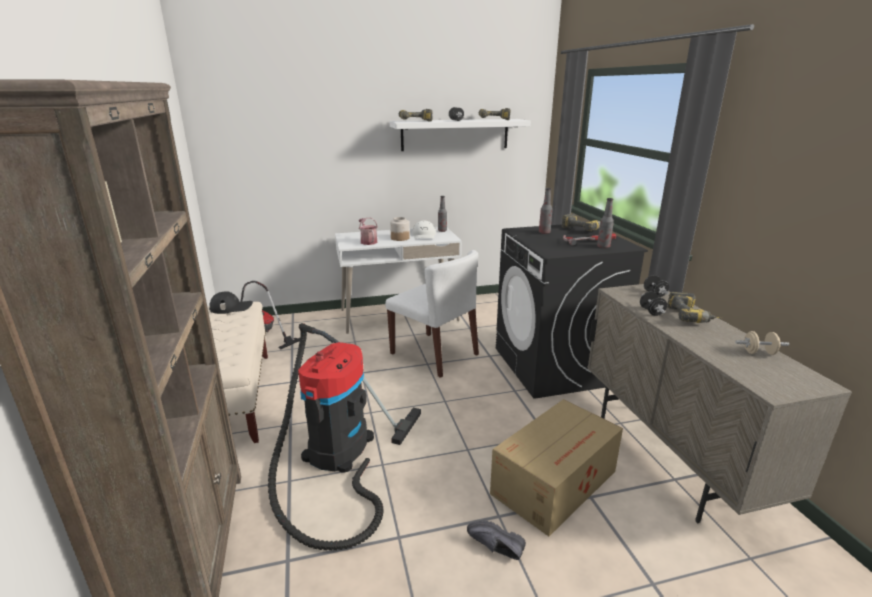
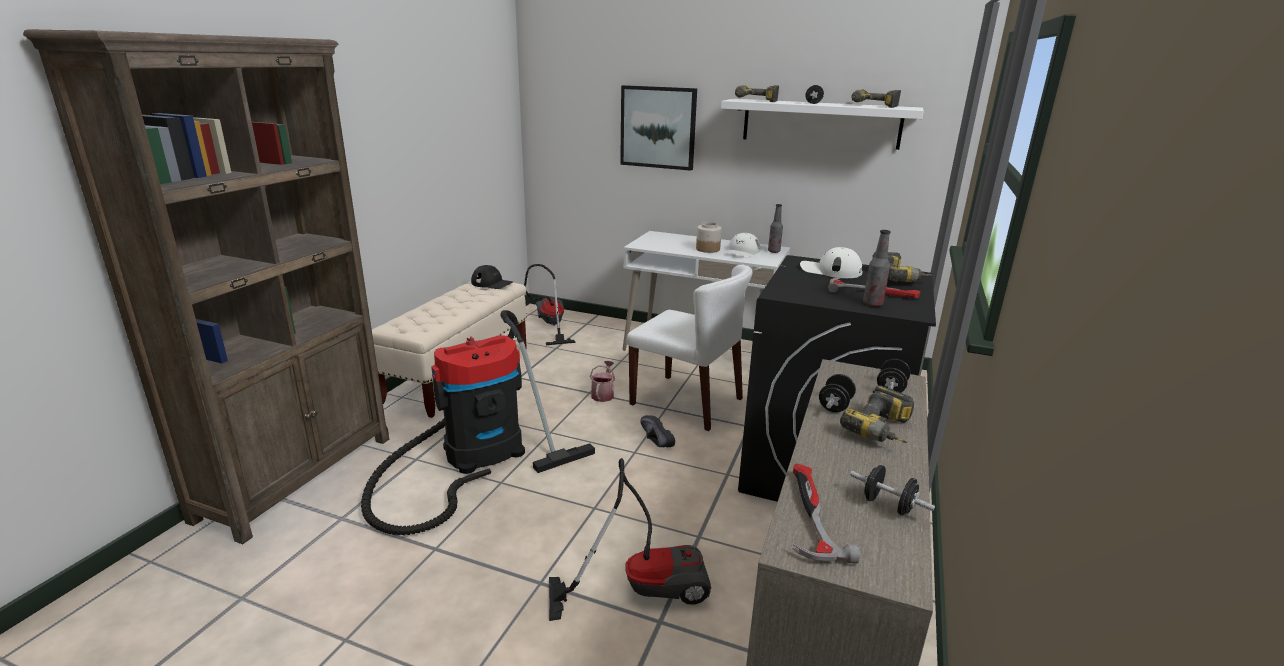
camera: 35 degrees right, 0 degrees up
watering can [358,217,378,245] -> watering can moved to [590,361,615,402]
white chair [385,250,479,378] -> white chair turned 45 degrees counterclockwise [627,265,752,431]
black shoe [467,520,526,560] -> black shoe moved to [640,415,675,447]
cardboard box [490,399,623,536] -> vacuum cleaner [549,458,711,621]
bottle [539,188,553,234] -> white cap [800,247,863,278]
beige dumbbell [735,331,789,355] -> black dumbbell [850,465,935,516]
none -> picture [620,85,697,171]
none -> hammer [792,463,860,563]

